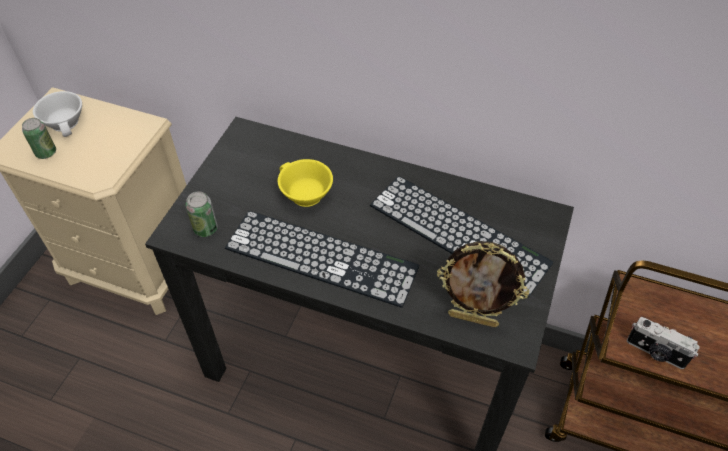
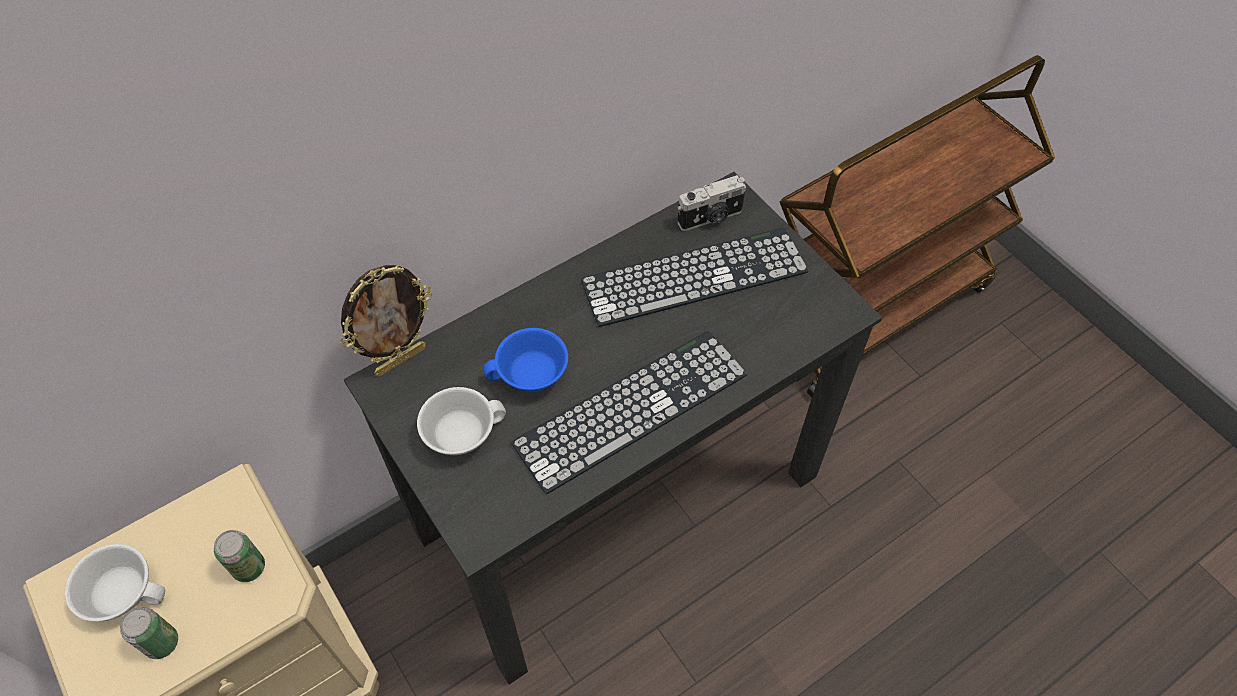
camera: 55 degrees left, 5 degrees up
can [185,191,218,237] -> can moved to [214,530,265,582]
yellow cup [278,159,333,207] -> blue cup [484,328,569,392]
picture frame [437,241,529,328] -> picture frame moved to [340,265,433,377]
camera [627,317,700,369] -> camera moved to [677,175,747,231]
none -> white cup [417,387,506,455]

